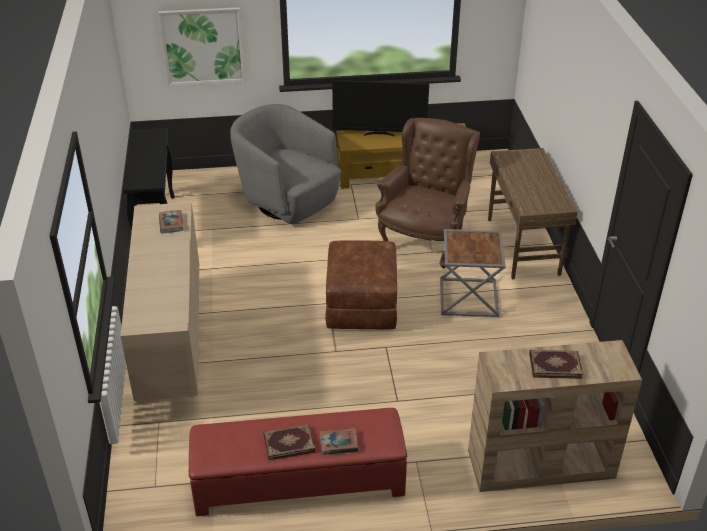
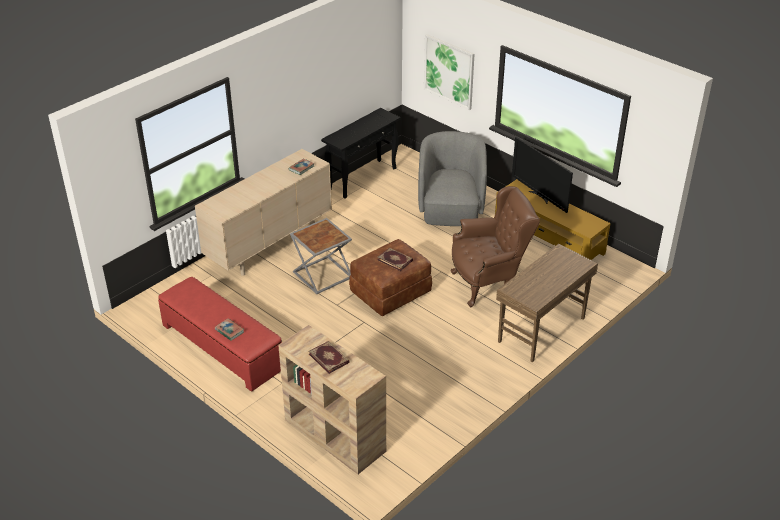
camera: 50 degrees right, 0 degrees up
book [263,424,315,460] -> book moved to [377,248,413,271]
grey side table [440,229,506,317] -> grey side table moved to [290,218,352,294]

